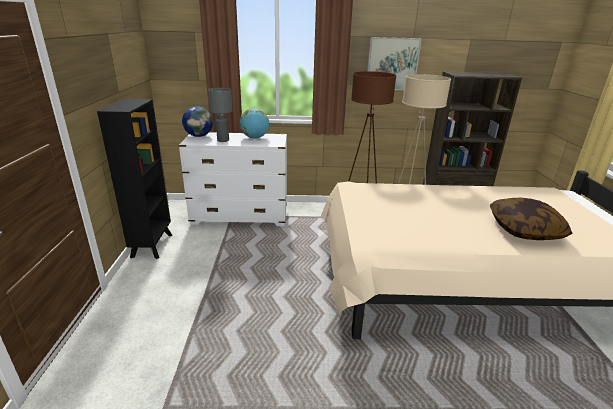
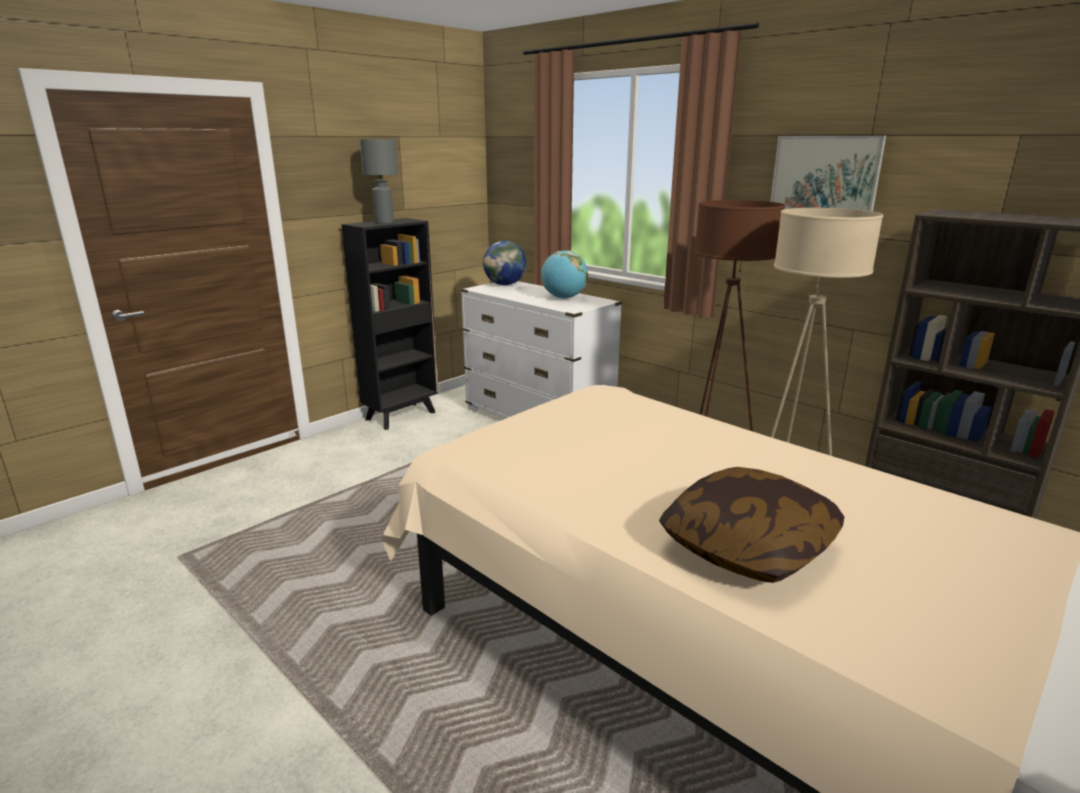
camera: 45 degrees right, 5 degrees down
grey table lamp [208,88,232,142] -> grey table lamp moved to [360,139,398,224]

